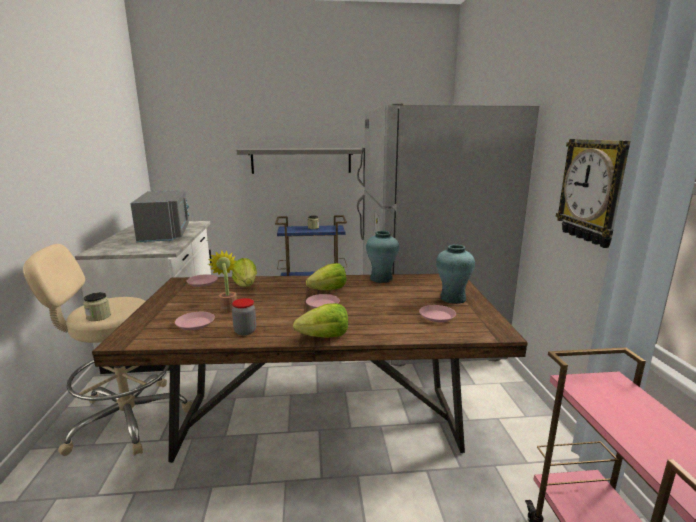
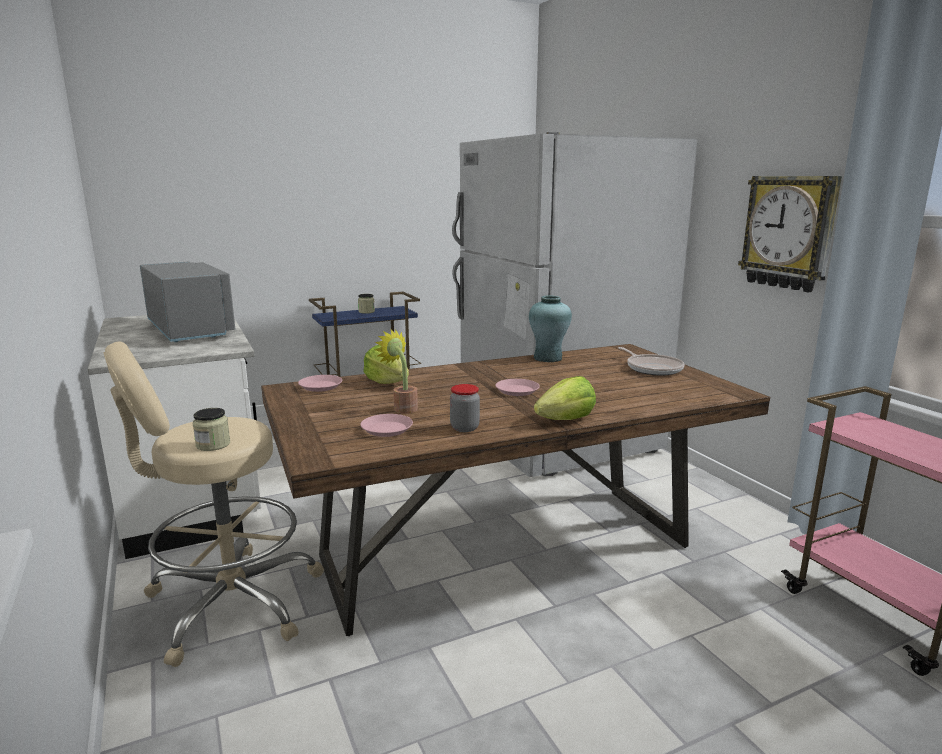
camera: 20 degrees left, 0 degrees up
grey shelf [237,148,362,174] -> none
lettuce [306,263,346,290] -> none
pink plate [419,305,456,322] -> none
turquoise vase [436,244,475,304] -> frying pan [618,347,685,375]

